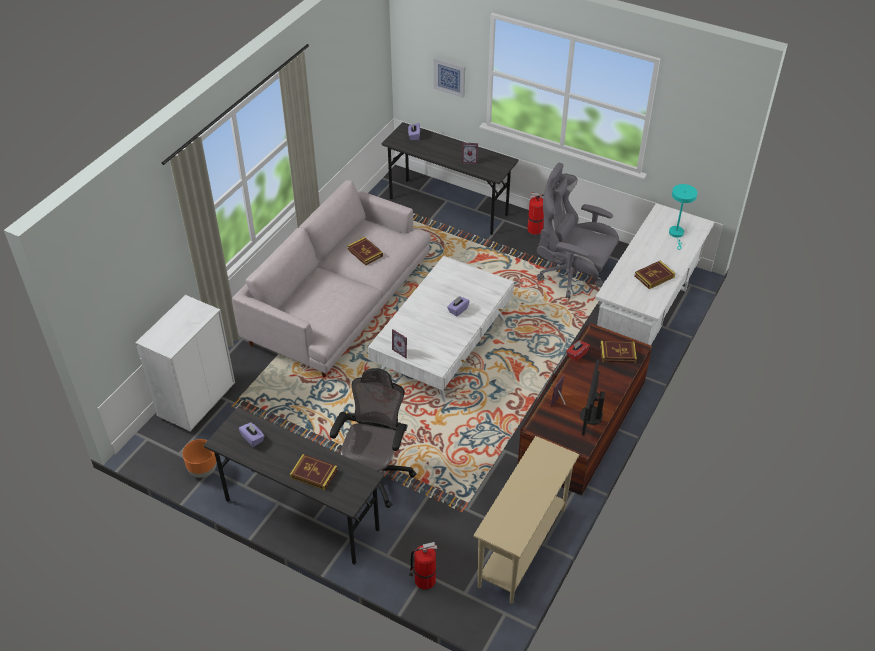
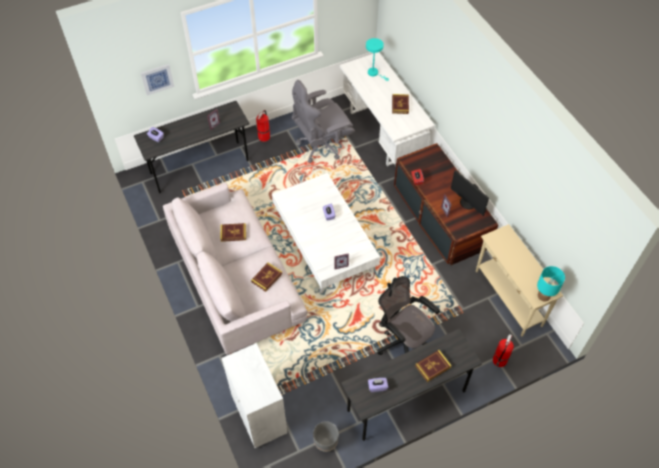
camera: 55 degrees left, 10 degrees up
orange planter [182,439,217,478] -> grey planter [313,421,339,452]
book [600,341,637,363] -> book moved to [251,263,282,292]
none -> turquoise table lamp [537,266,565,302]

